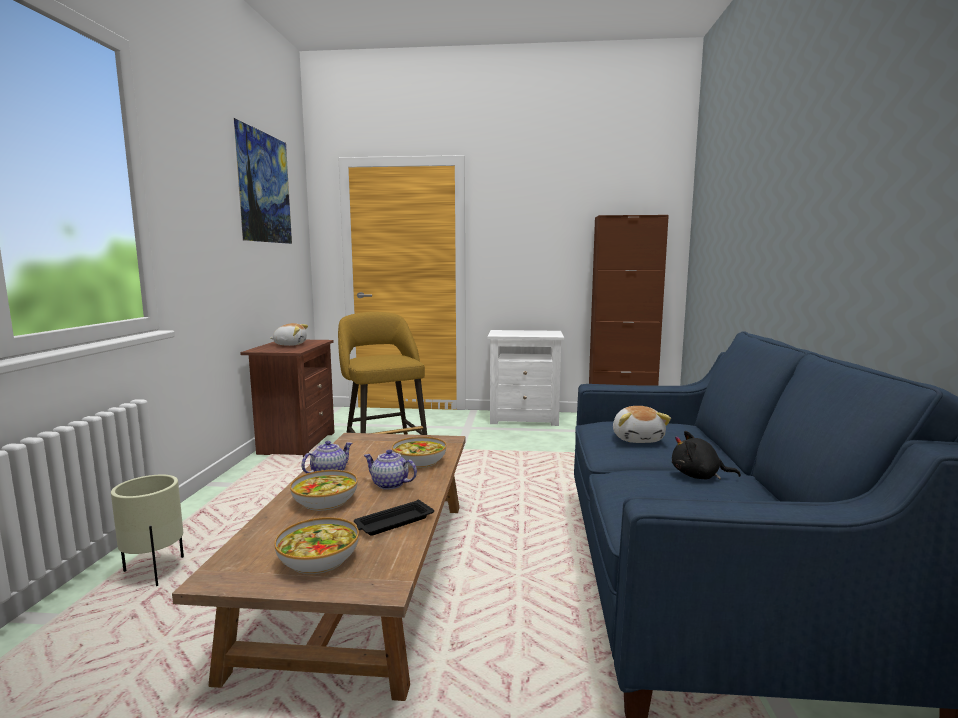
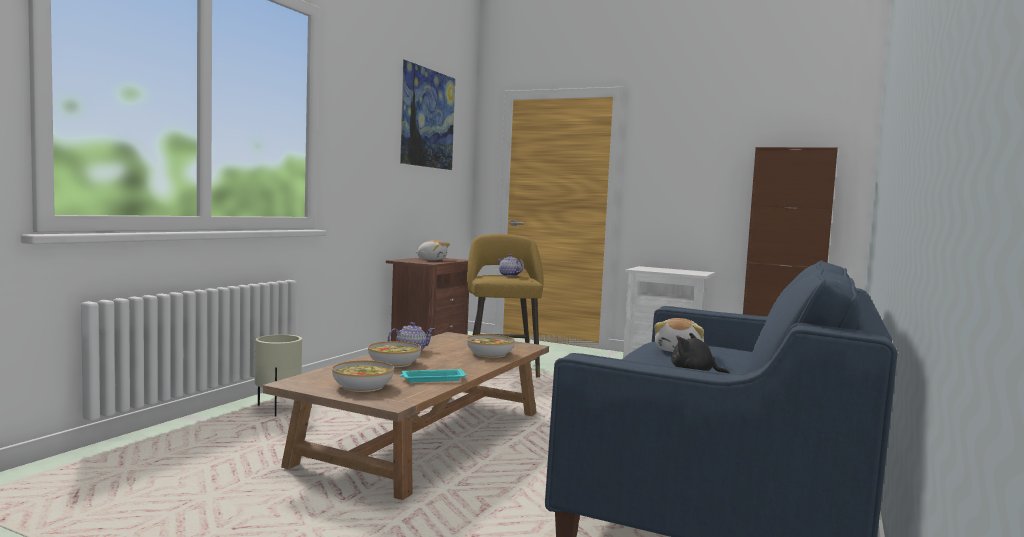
camera: 20 degrees right, 5 degrees down
black tray [354,499,434,536] -> turquoise tray [400,369,466,382]
teapot [364,449,417,490] -> teapot moved to [497,254,524,277]

